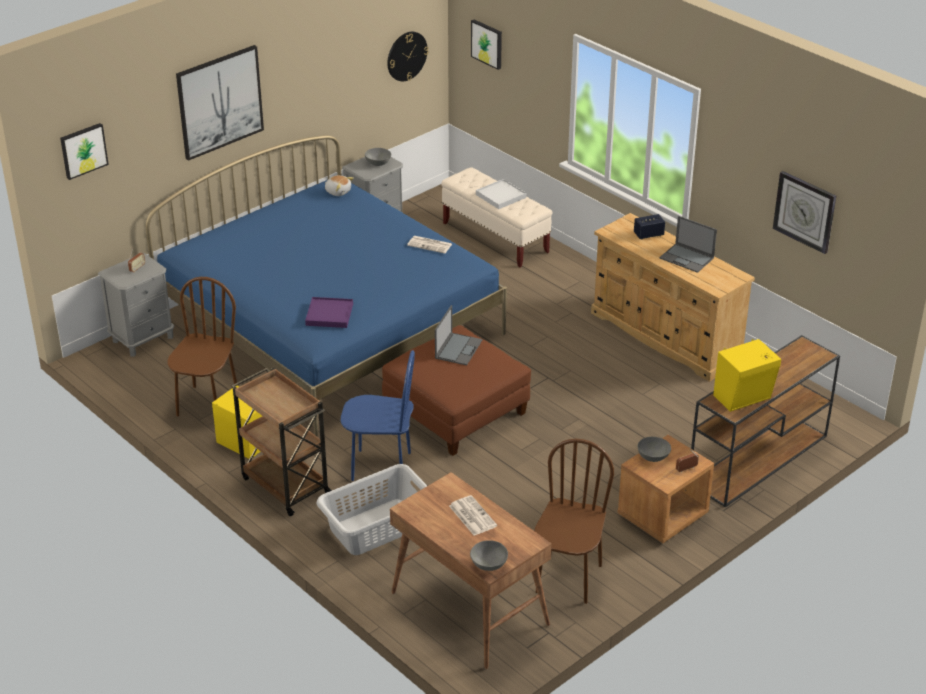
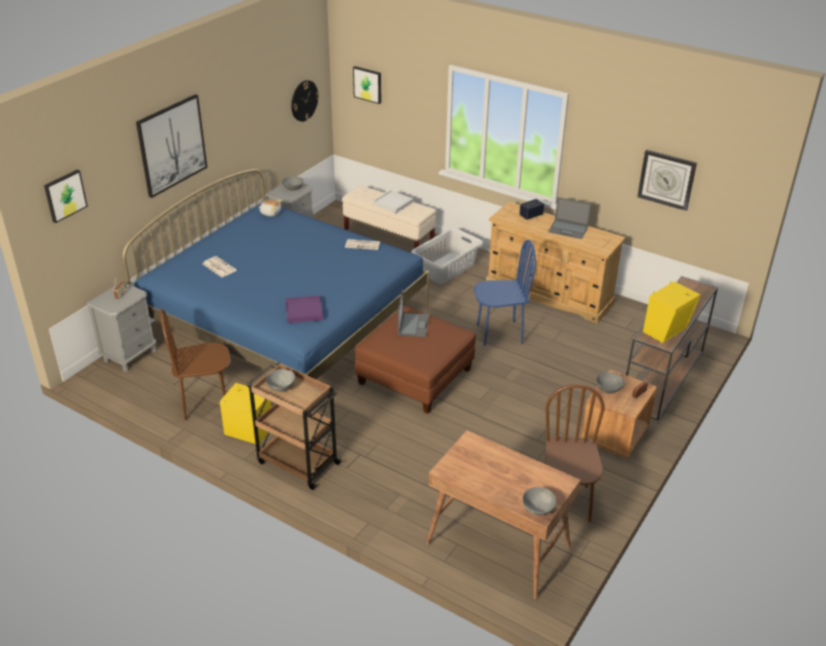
camera: 15 degrees left, 0 degrees up
brown chair [167,277,238,416] -> brown chair turned 105 degrees counterclockwise [160,309,230,420]
grey laundry basket [316,464,427,555] -> grey laundry basket moved to [411,228,483,284]
blue chair [341,350,415,481] -> blue chair moved to [474,240,536,346]
newspaper [449,495,497,536] -> newspaper moved to [203,256,237,277]
none -> grey bowl [266,369,295,392]

